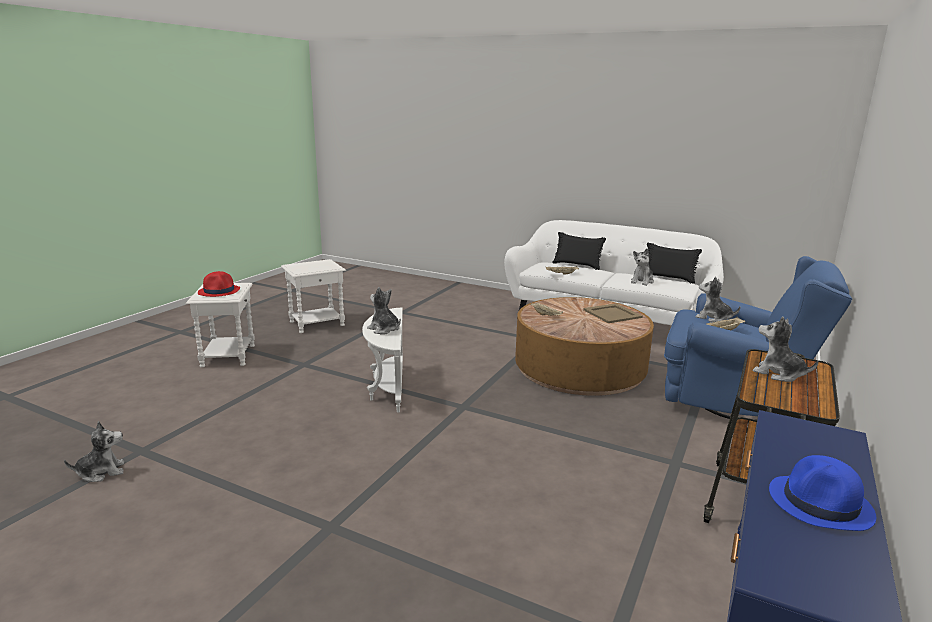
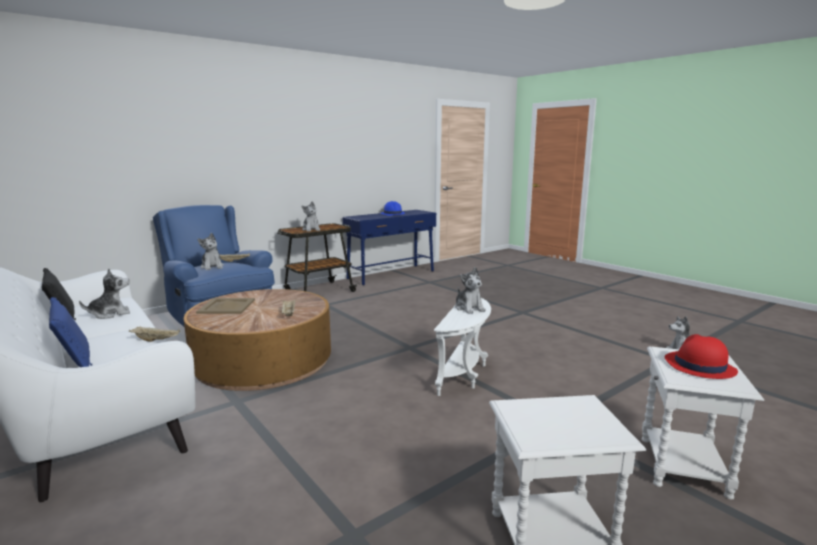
camera: 155 degrees left, 5 degrees down
black pillow [552,232,606,270] -> blue pillow [49,297,92,367]

